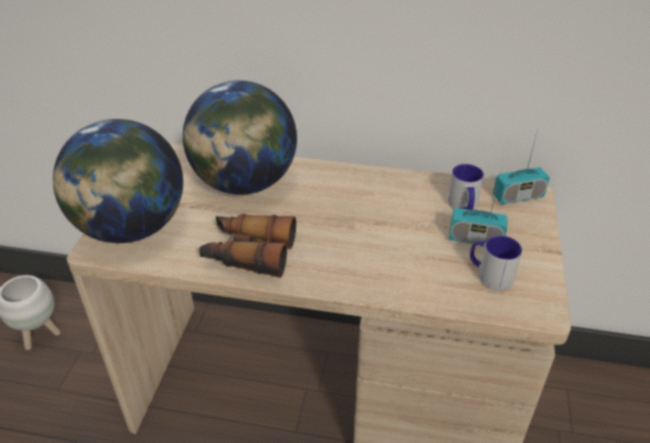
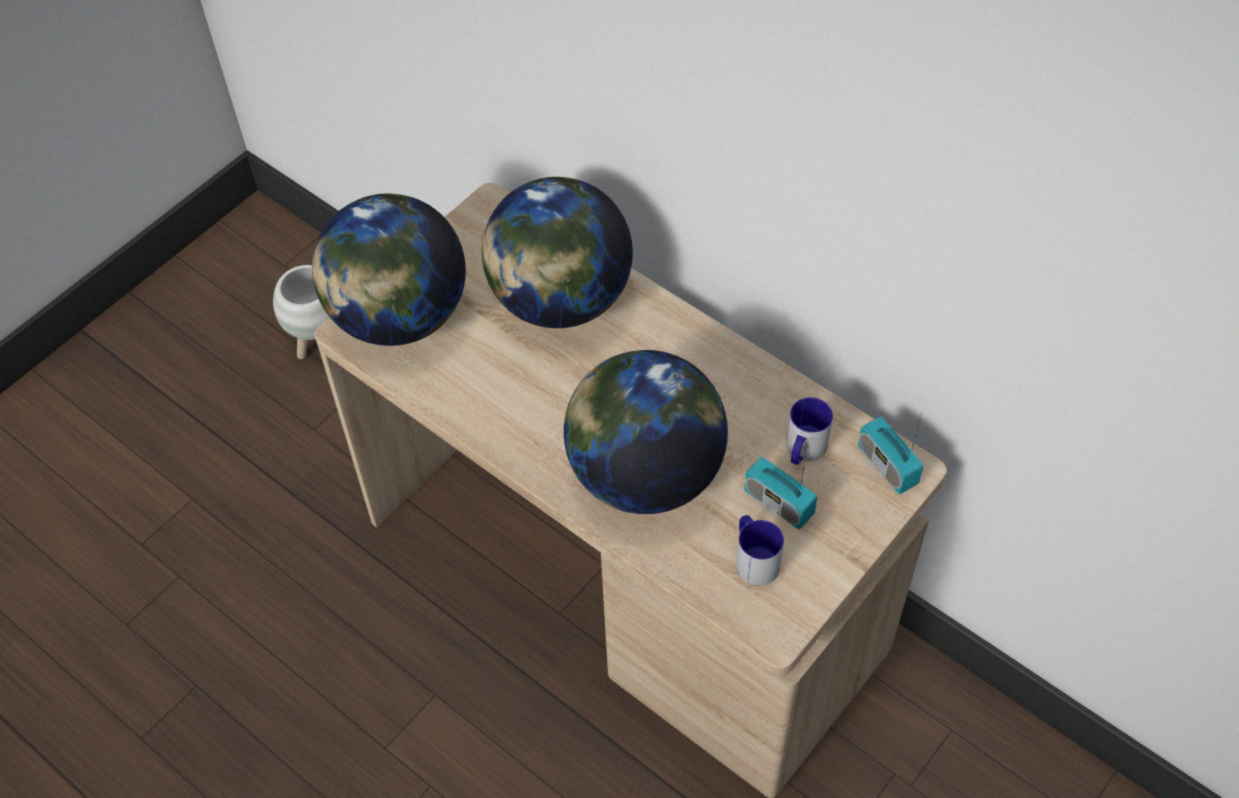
camera: 30 degrees right, 15 degrees up
binoculars [199,214,296,278] -> none
radio [493,129,550,205] -> radio turned 45 degrees clockwise [858,411,924,494]
none -> globe [564,350,728,514]

